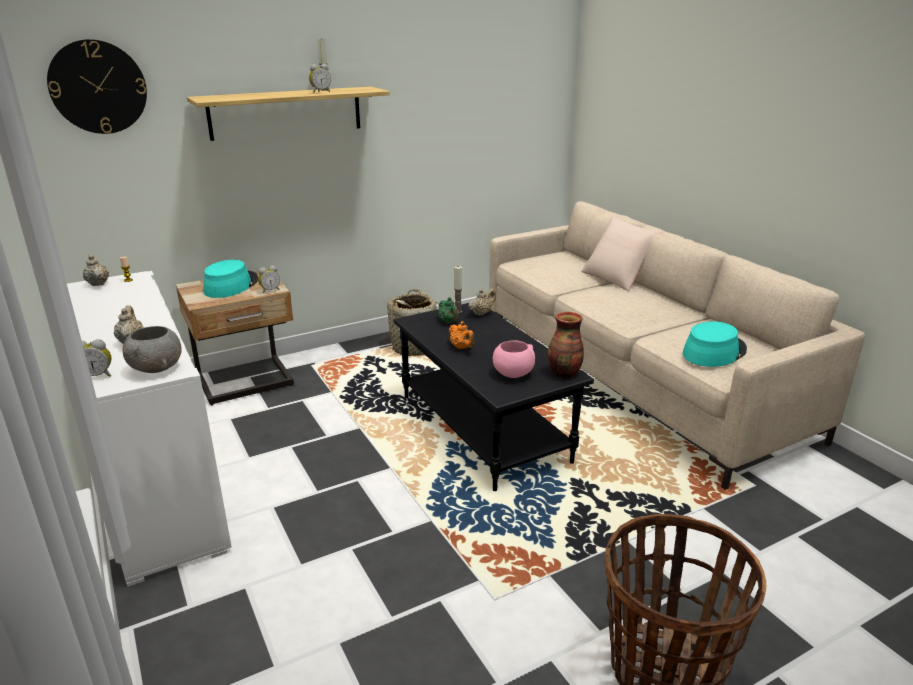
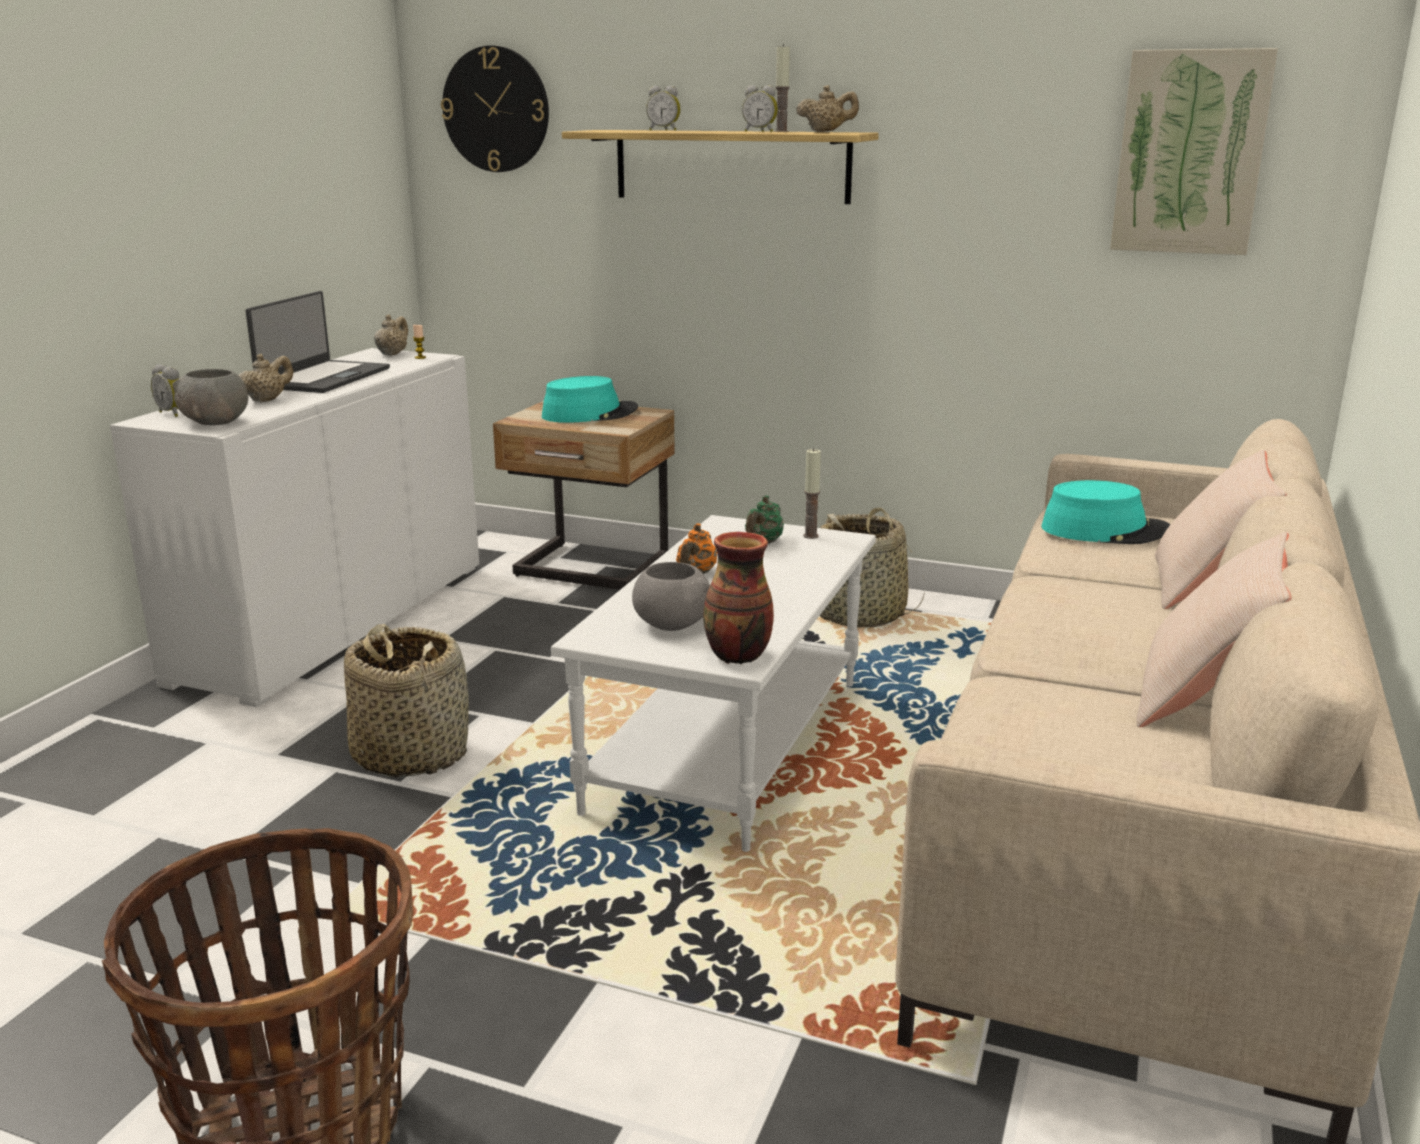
camera: 50 degrees right, 5 degrees down
alarm clock [258,265,280,294] -> alarm clock moved to [646,86,681,131]
black coffee table [394,303,594,491] -> white coffee table [551,515,876,852]
beige teapot [468,289,496,316] -> beige teapot moved to [796,85,859,132]
pink bowl [493,340,535,378] -> grey bowl [632,562,710,631]
turquoise hat [683,322,747,367] -> turquoise hat moved to [1041,480,1170,544]
none -> laptop [245,291,390,393]
none -> basket [344,624,469,778]
none -> picture [1110,48,1278,255]
none -> beige pillow [1136,532,1292,727]

